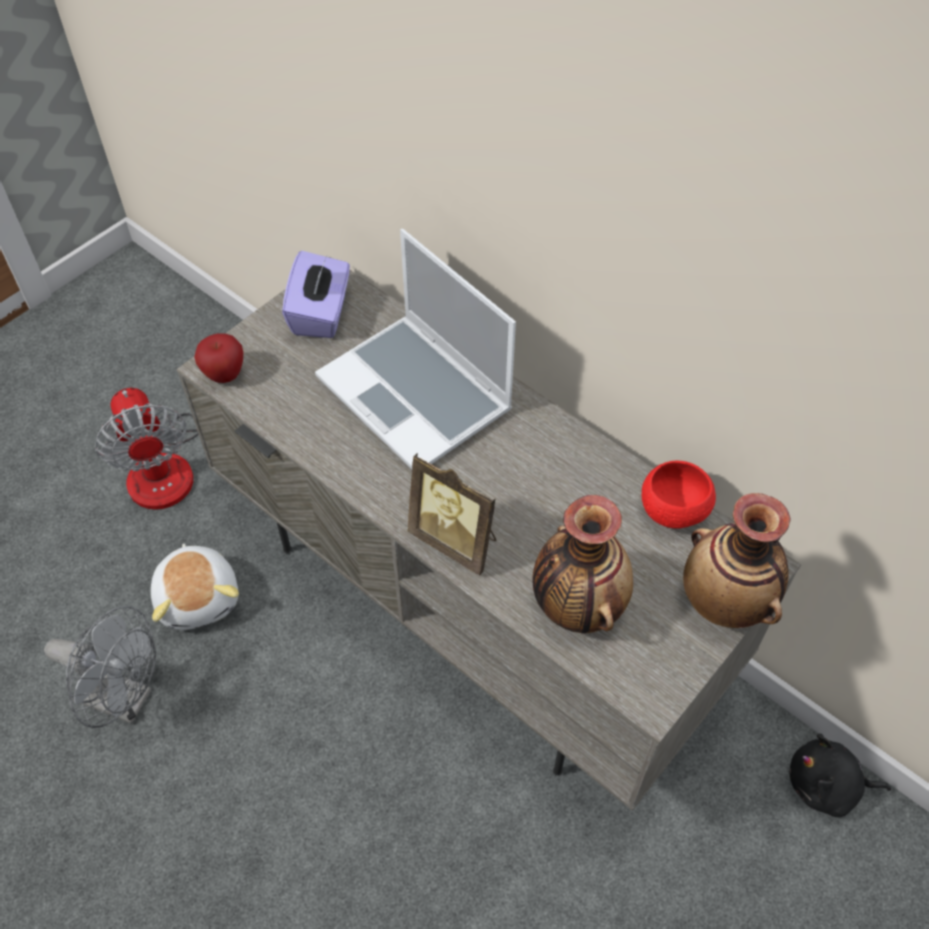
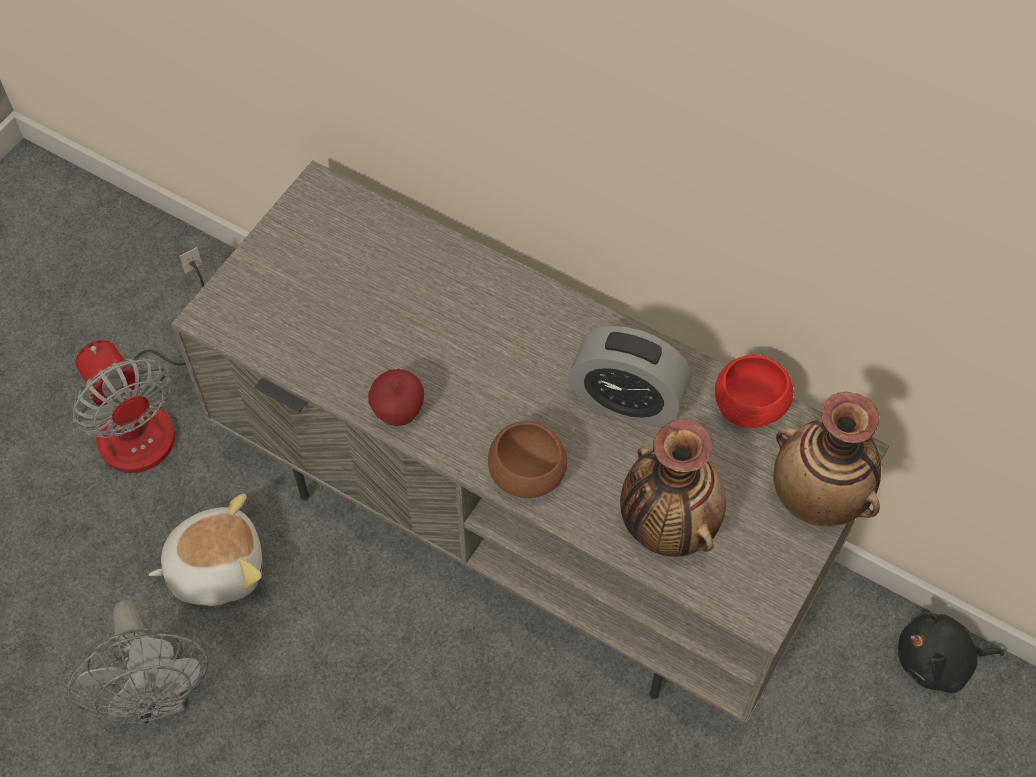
camera: 10 degrees left, 5 degrees up
grey fan [44,606,156,728] -> grey fan turned 60 degrees clockwise [67,600,209,725]
plush toy [151,544,239,630] -> plush toy turned 75 degrees counterclockwise [149,493,262,606]
apple [194,333,243,383] -> apple moved to [368,369,424,426]
purple tissue box [282,251,350,338] -> none
laptop [315,229,516,469] -> none
picture frame [407,453,496,575] -> brown bowl [488,421,568,498]
none -> alarm clock [568,326,691,426]

